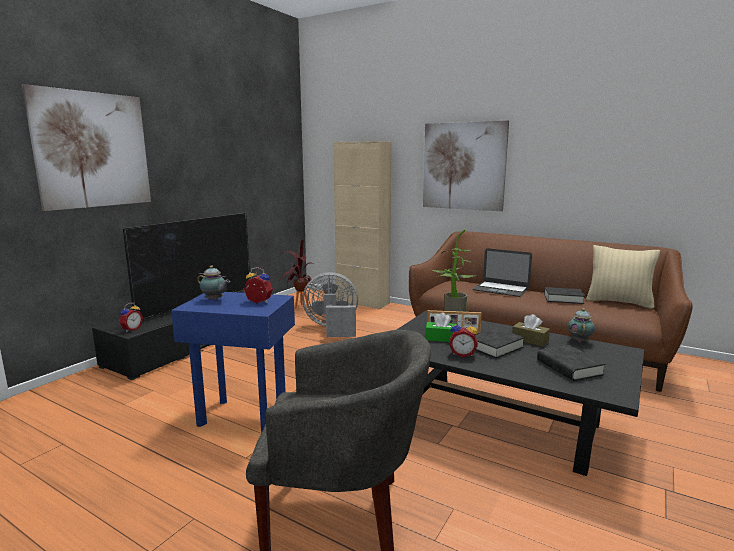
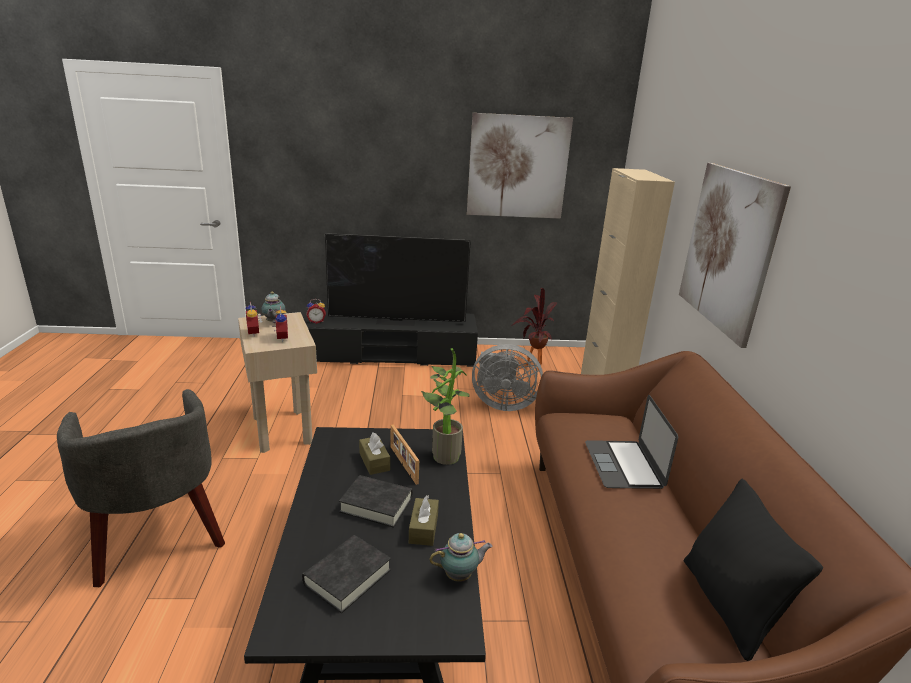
camera: 55 degrees right, 10 degrees up
picture [22,84,151,211] -> picture moved to [467,113,573,219]
blue side table [171,292,295,433] -> beige side table [238,312,317,453]
grey fan [302,272,358,337] -> grey fan turned 135 degrees clockwise [472,344,543,411]
green tissue box [425,312,458,342] -> brown tissue box [359,432,390,475]
alarm clock [449,320,478,358] -> alarm clock moved to [245,302,262,337]
black book [544,287,585,304] -> none
beige pillow [586,245,660,309] -> black pillow [684,479,823,661]

